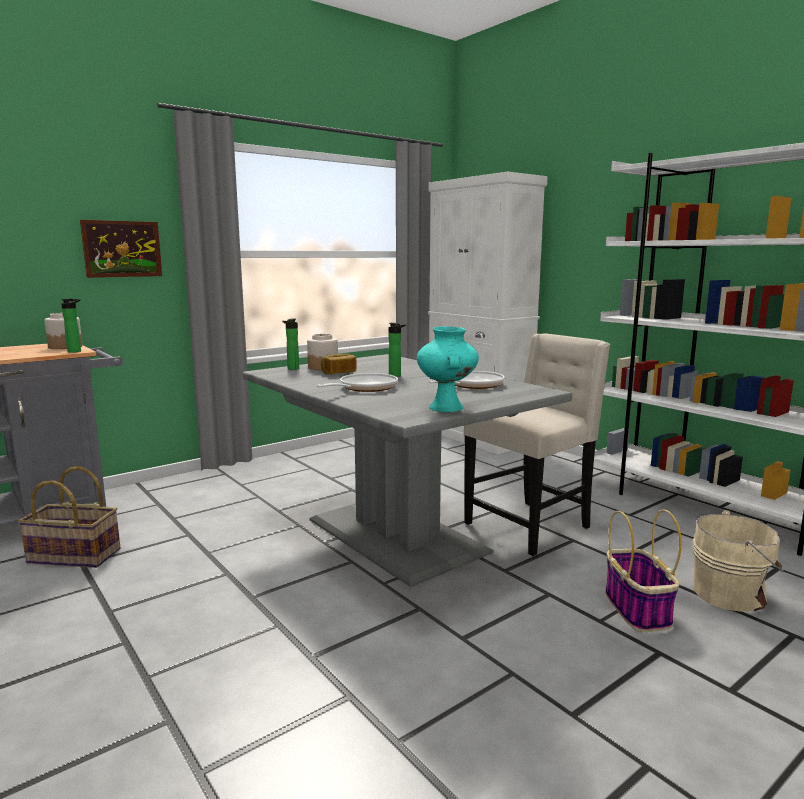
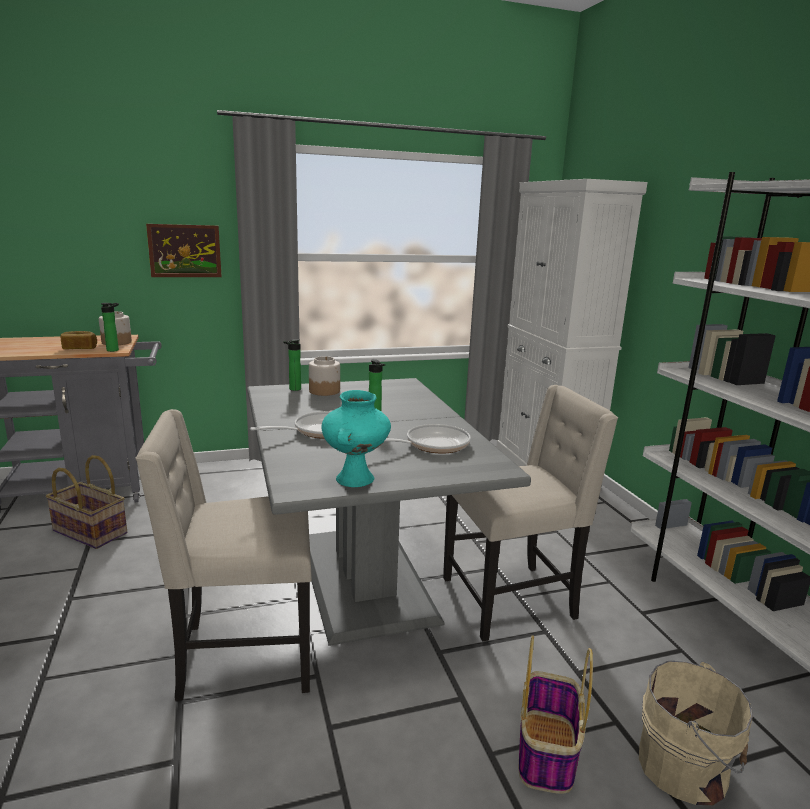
camera: 20 degrees right, 5 degrees up
bread [321,354,356,374] -> bread moved to [61,331,97,349]
none -> beige chair [135,409,312,701]

